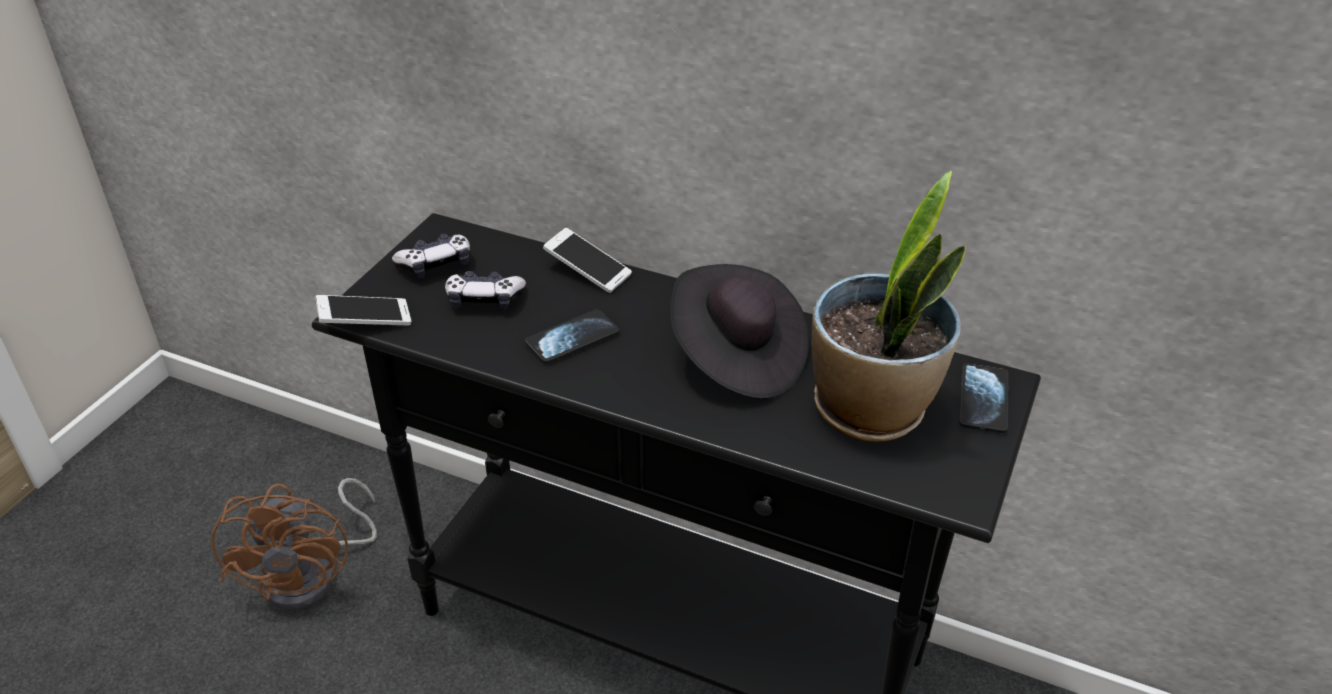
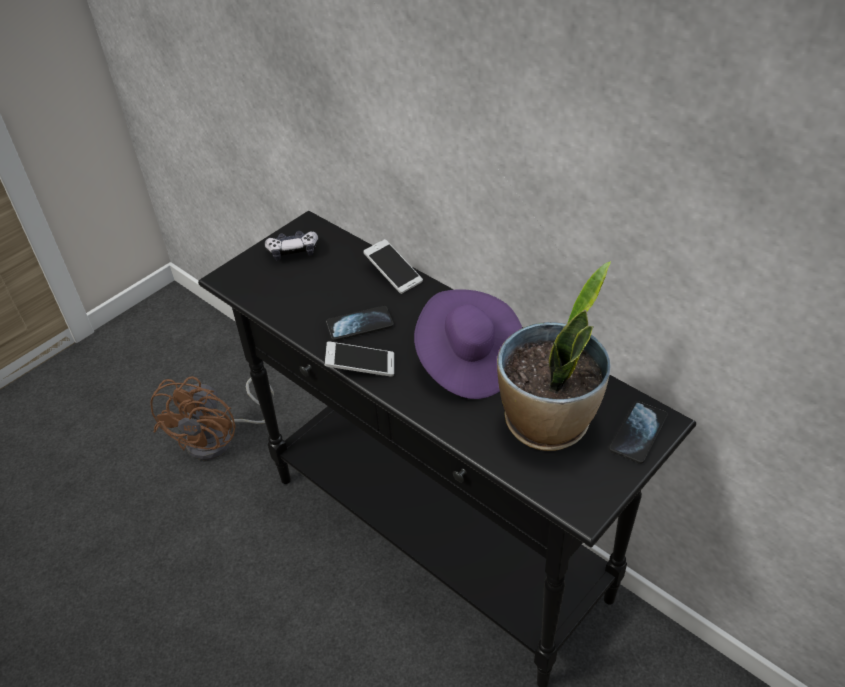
camera: 20 degrees right, 5 degrees up
phone [315,295,411,325] -> phone moved to [325,341,394,377]
game controller [445,271,526,310] -> none
black hat [670,264,809,399] -> purple hat [414,289,522,399]

